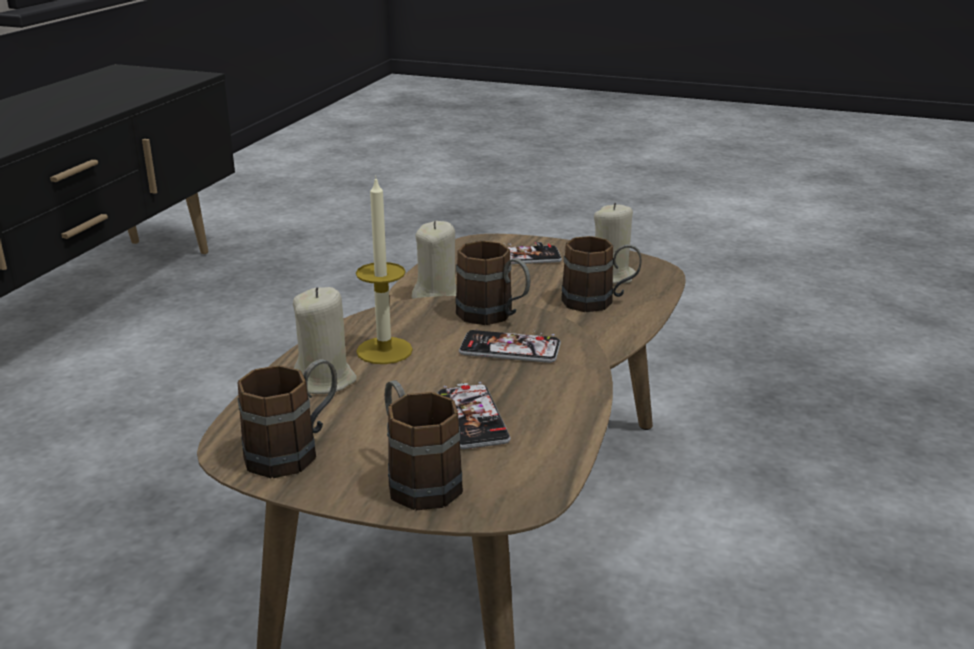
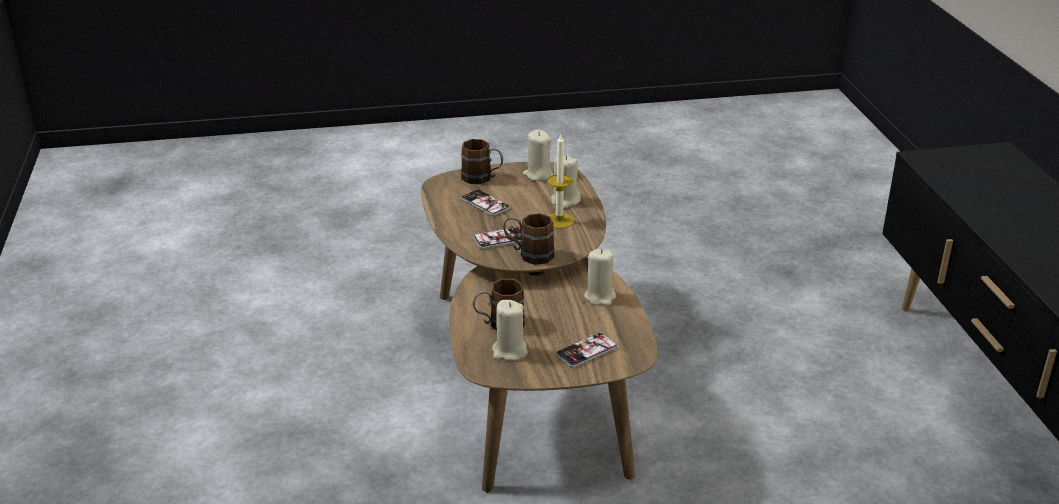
camera: 150 degrees right, 5 degrees up
brown mug [238,359,337,478] -> beige candle [523,130,554,181]

